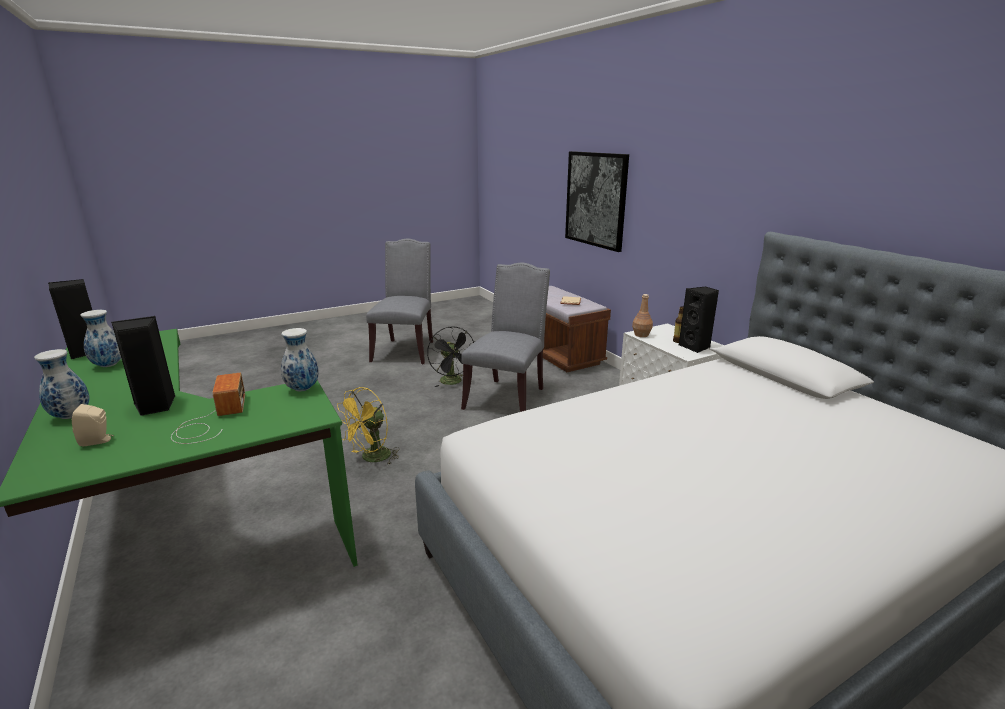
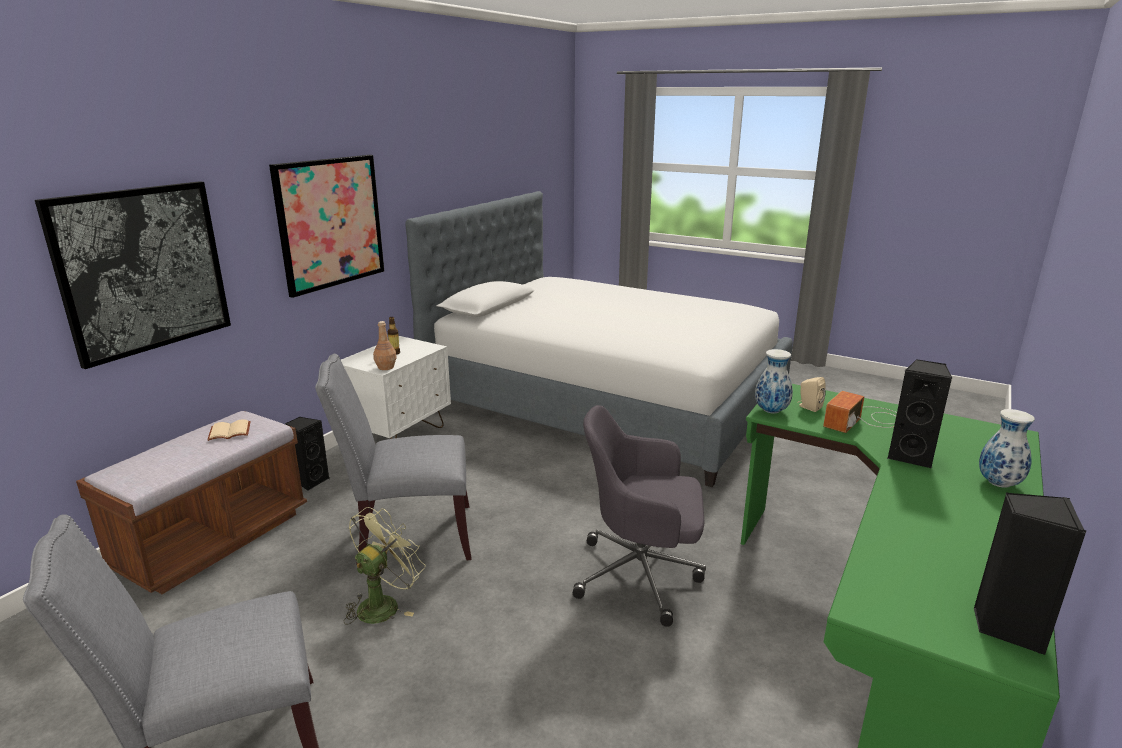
camera: 120 degrees left, 0 degrees up
beige speaker [72,404,114,447] -> beige speaker moved to [797,377,826,412]
vase [81,310,121,367] -> none
yellow fan [337,387,399,465] -> grey office chair [573,405,706,627]
black fan [427,326,476,387] -> green fan [344,507,425,625]
black speaker [679,287,719,353] -> black speaker moved to [285,417,329,491]
none -> picture [269,155,384,298]

